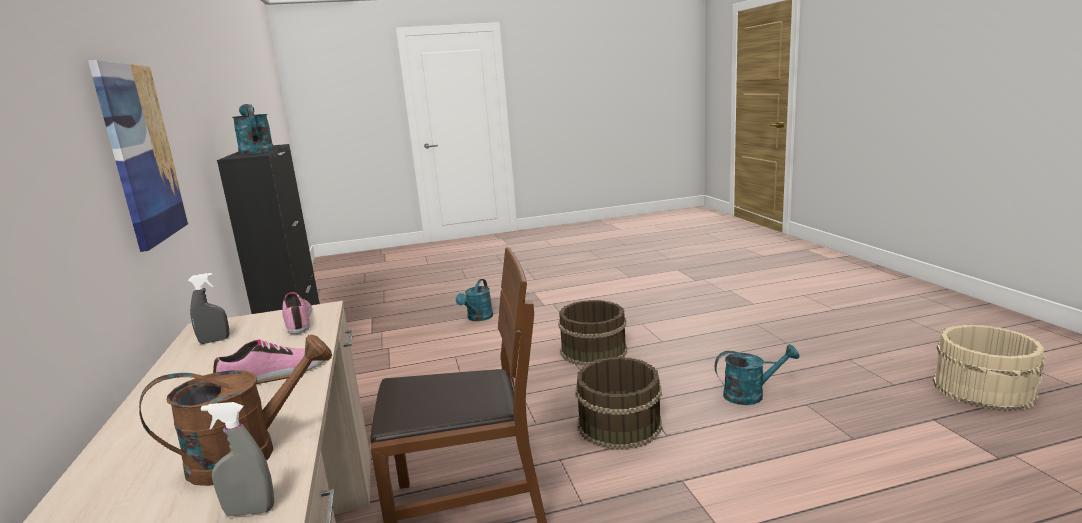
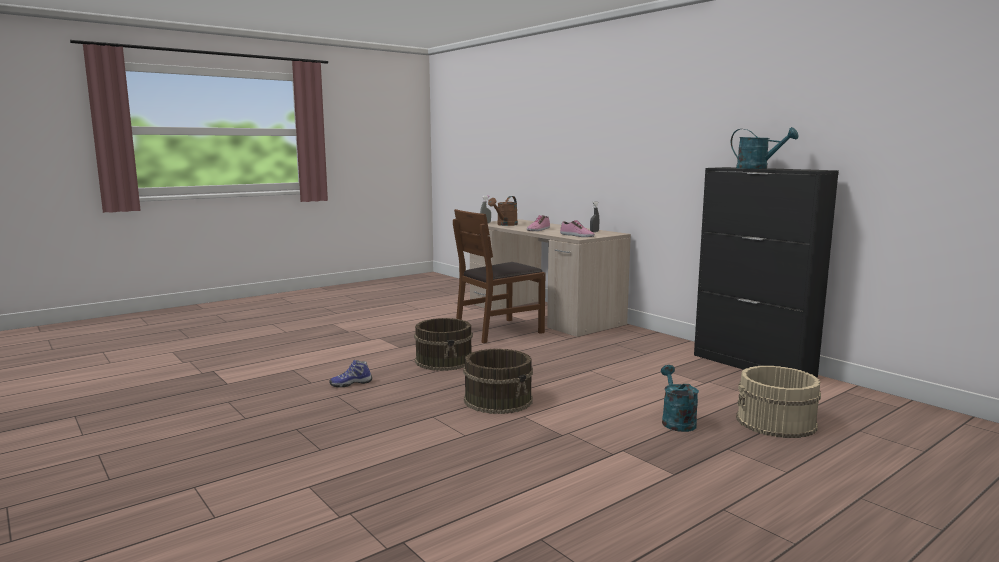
camera: 155 degrees right, 5 degrees down
picture [88,60,189,252] -> none
turquoise watering can [715,344,800,405] -> shoe [330,360,372,388]
beige bucket [933,325,1047,412] -> beige bucket moved to [736,366,821,438]

